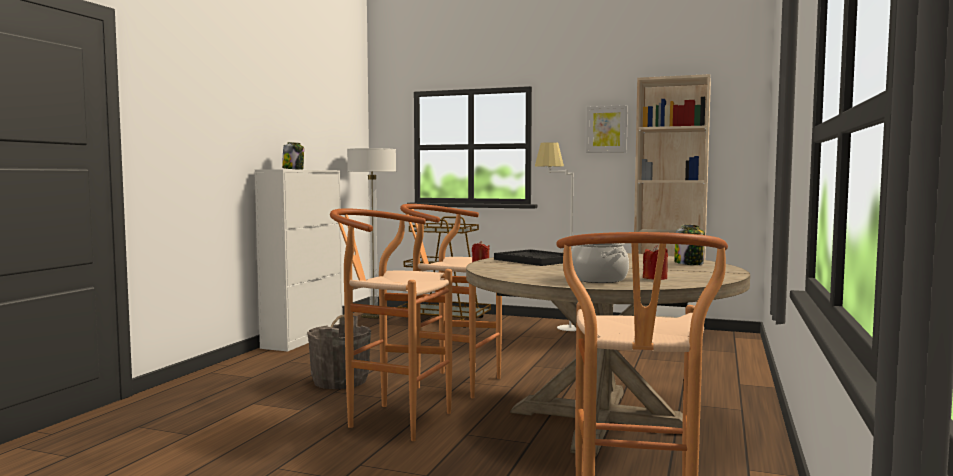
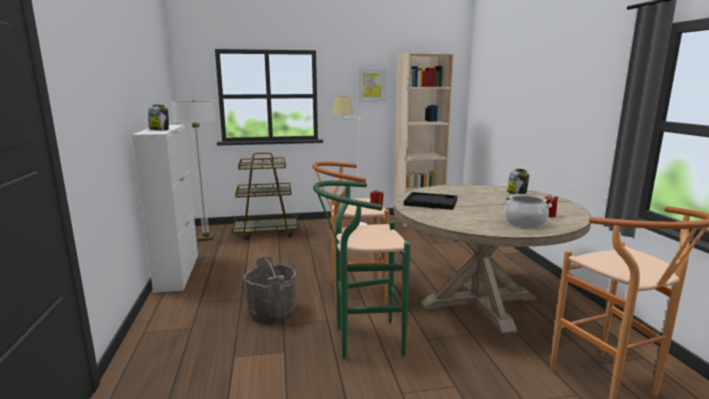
camera: 30 degrees left, 10 degrees up
brown stool [330,208,452,441] -> green stool [313,181,411,359]

